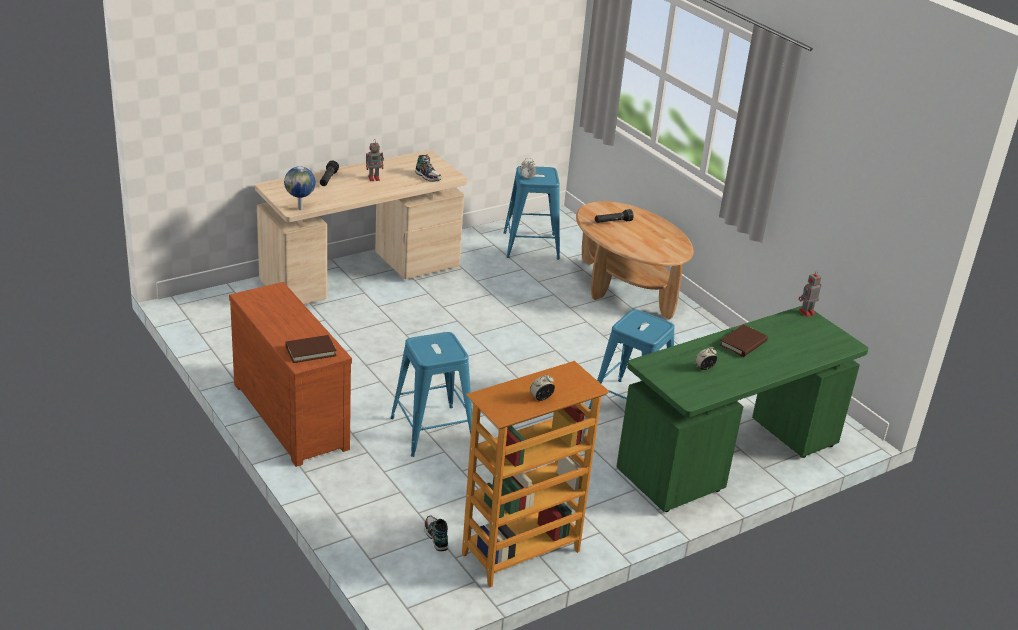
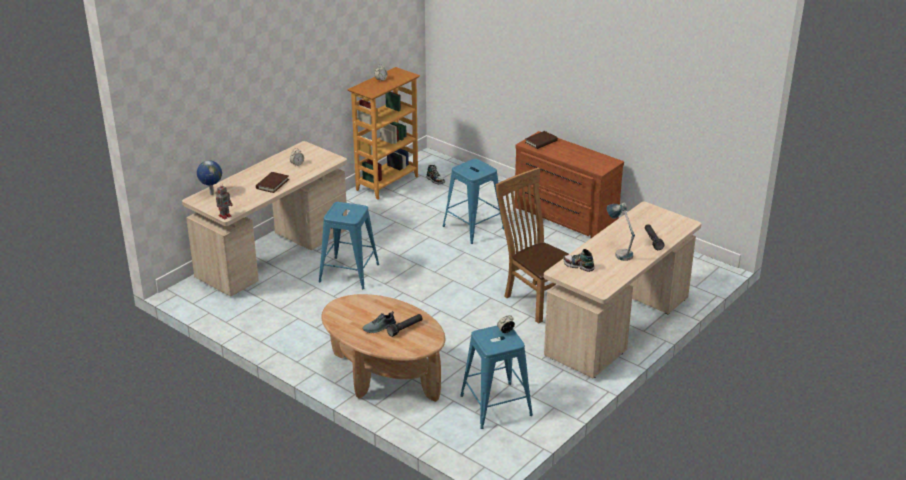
camera: 165 degrees right, 0 degrees up
globe [284,166,316,210] -> globe moved to [197,160,222,195]
toy robot [366,139,384,181] -> table lamp [607,203,635,261]
green desk [616,306,869,512] -> beige desk [182,141,347,296]
none -> shoe [362,311,396,333]
none -> brown chair [496,168,569,323]

